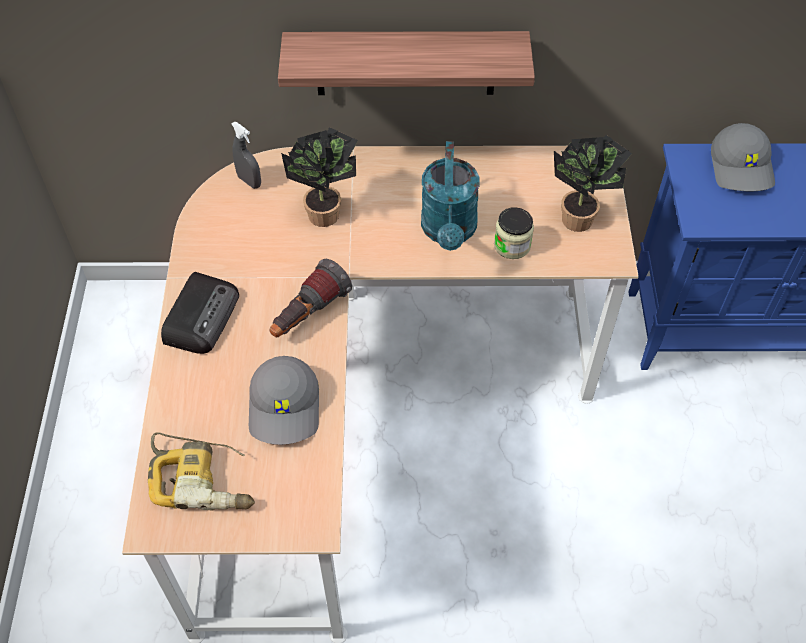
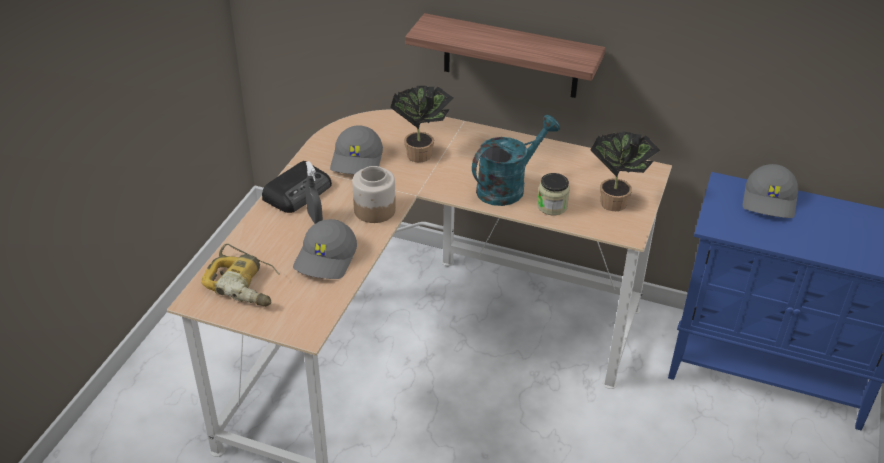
camera: 20 degrees right, 15 degrees down
grey spray bottle [232,122,261,189] -> grey spray bottle moved to [305,161,323,224]
flashlight [270,259,352,338] -> jar [352,166,396,223]
turquoise watering can [421,141,480,251] -> turquoise watering can turned 150 degrees counterclockwise [472,115,560,206]
none -> grey cap [330,125,383,174]

